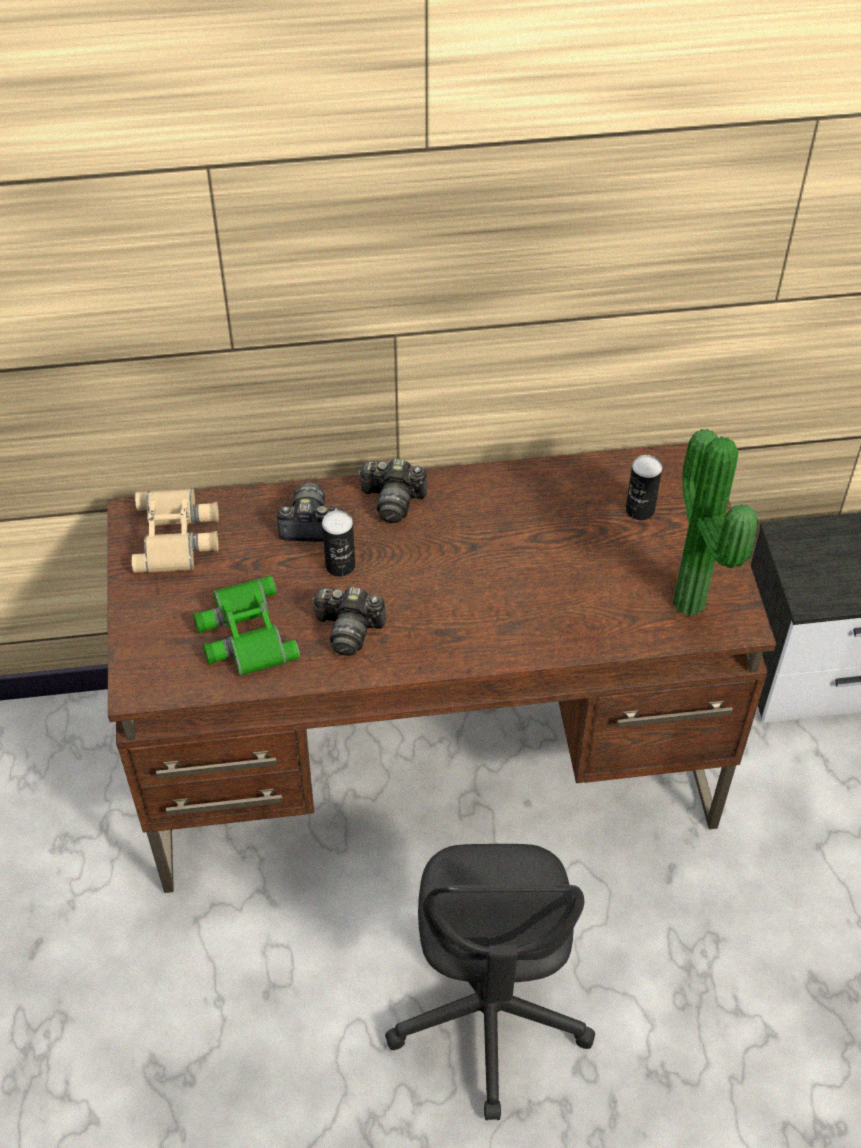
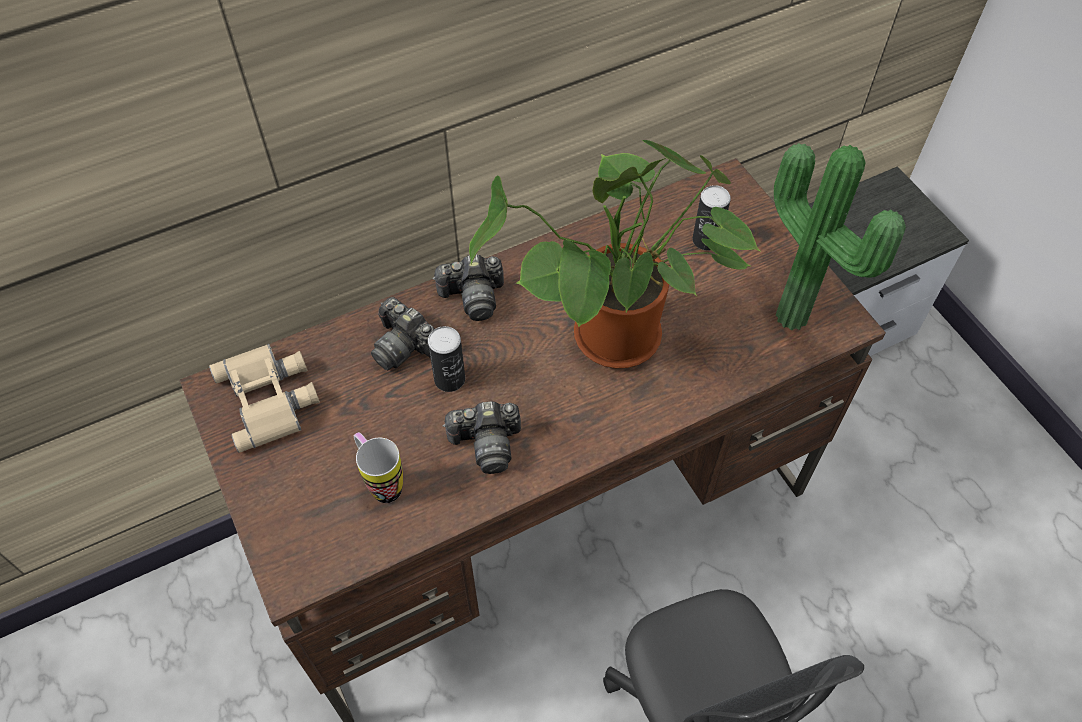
camera: 20 degrees left, 5 degrees up
green binoculars [193,576,300,676] -> mug [354,432,403,503]
camera [277,482,345,542] -> camera turned 120 degrees counterclockwise [371,297,434,370]
none -> potted plant [469,140,761,368]

